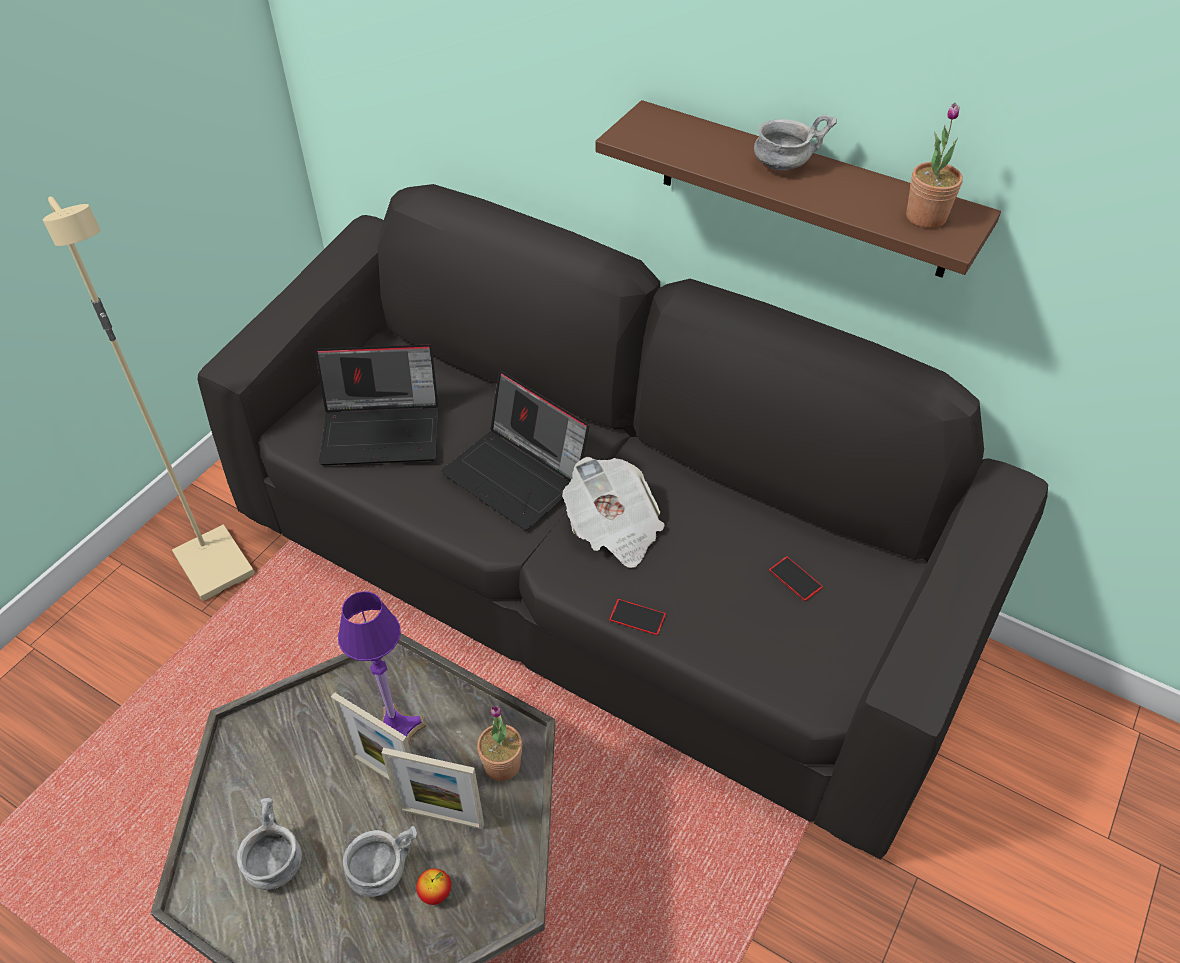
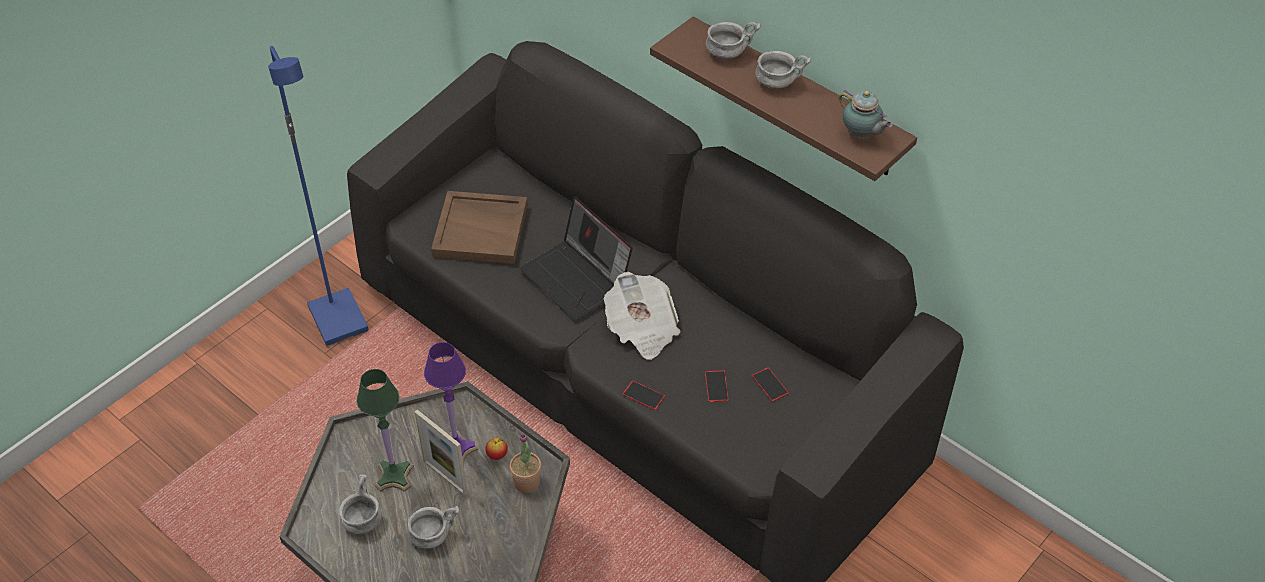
camera: 10 degrees right, 0 degrees up
beige floor lamp [43,196,255,601] -> blue floor lamp [268,46,369,346]
laptop [315,344,438,465] -> brown tray [431,191,528,264]
picture frame [381,748,484,830] -> none
apple [416,868,451,905] -> apple moved to [485,438,508,460]
potted plant [906,103,963,228] -> teapot [839,90,892,139]
none -> green table lamp [356,369,414,492]
none -> phone [705,370,729,402]
none -> grey bowl [706,22,760,59]

